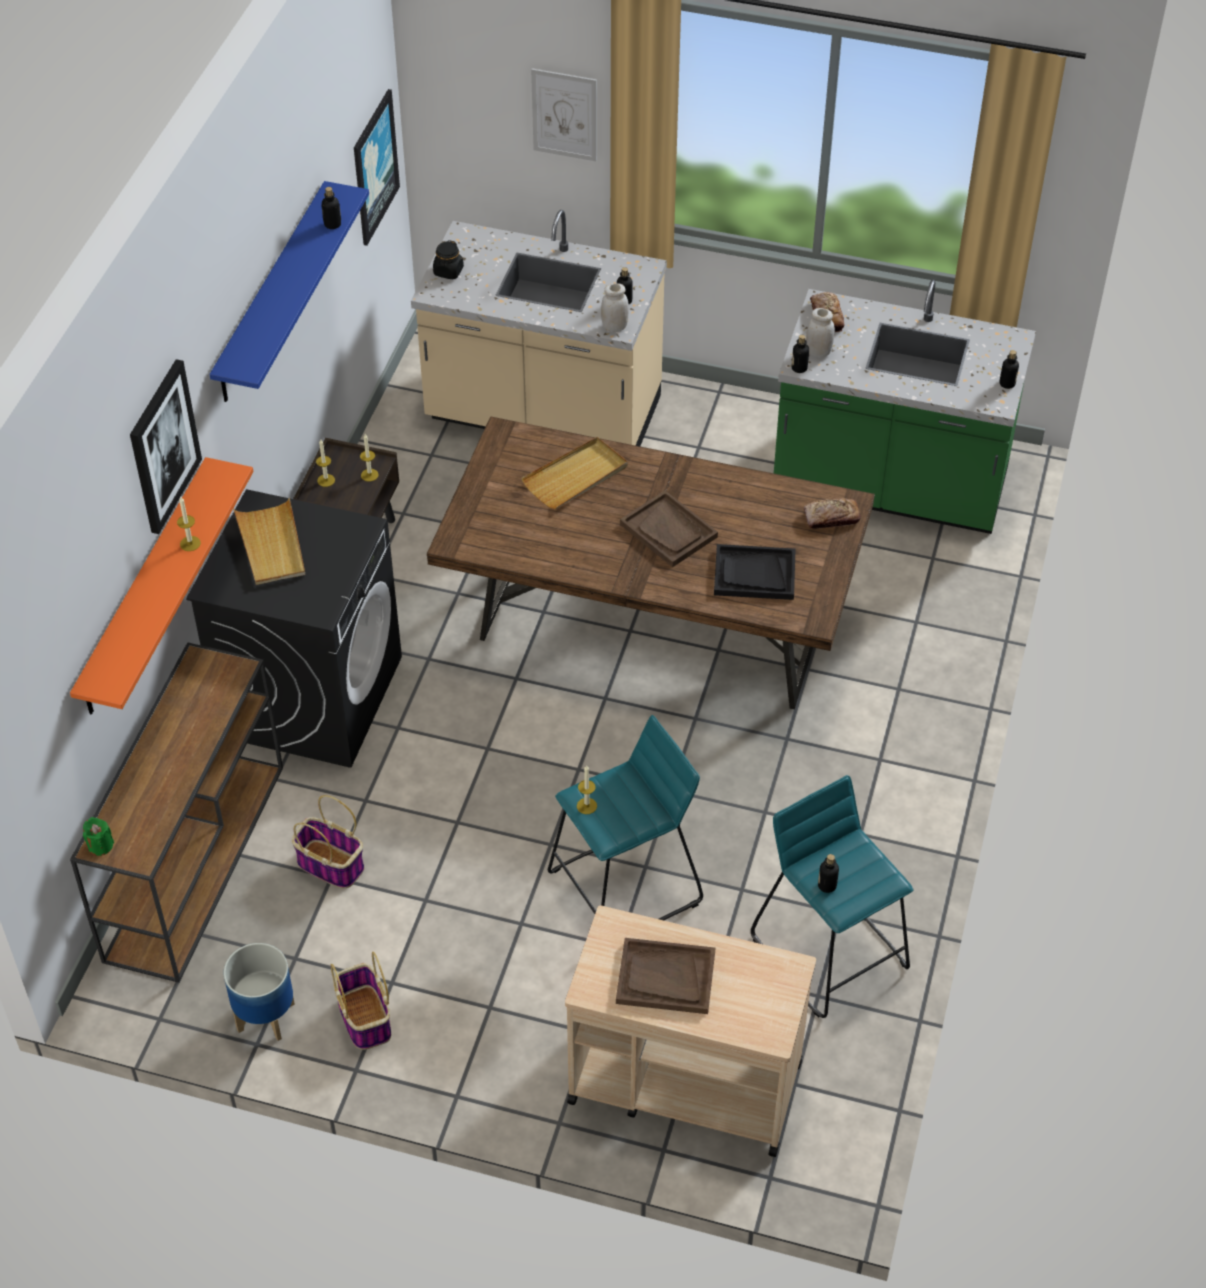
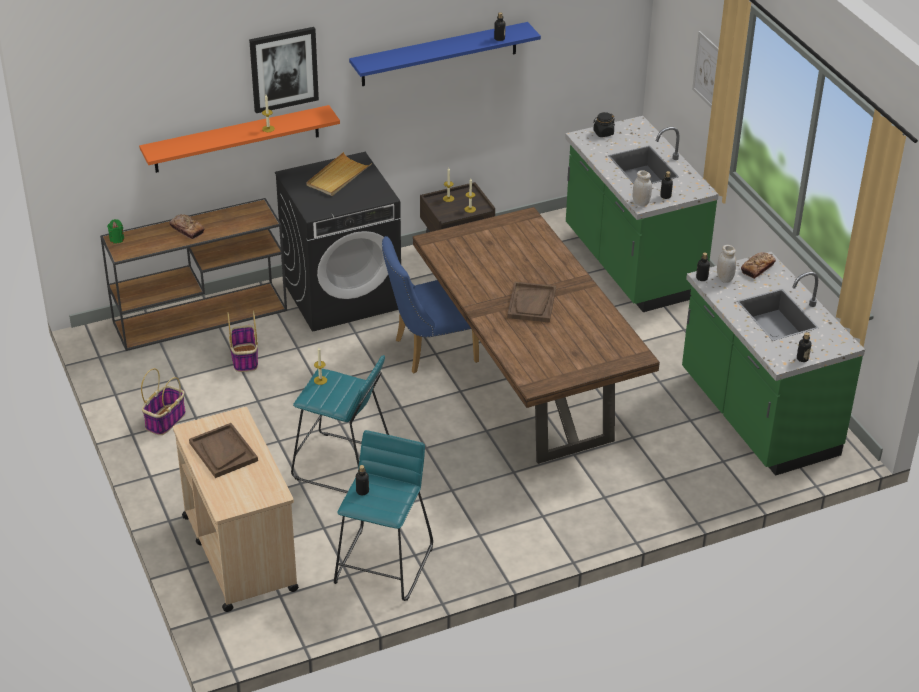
camera: 50 degrees right, 10 degrees down
planter [224,943,295,1041] -> none
picture [354,89,400,246] -> none
beige counter [411,210,667,446] -> green counter [565,116,719,312]
beige tray [521,437,628,509] -> none
black tray [714,544,796,600] -> none
bread [804,498,861,529] -> bread moved to [169,214,205,239]
none -> blue chair [382,236,479,373]

